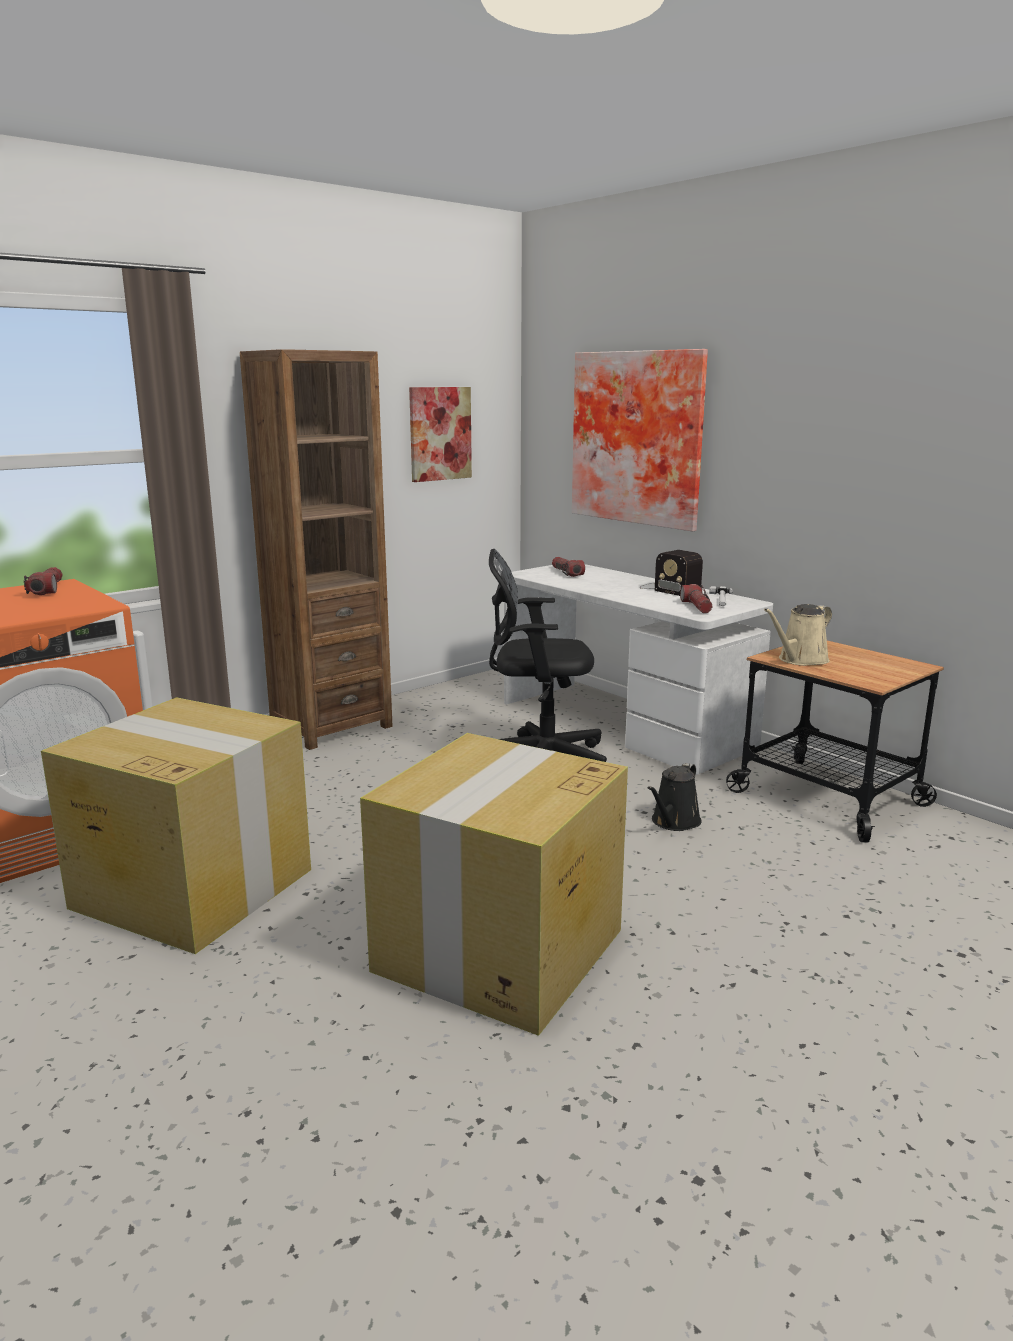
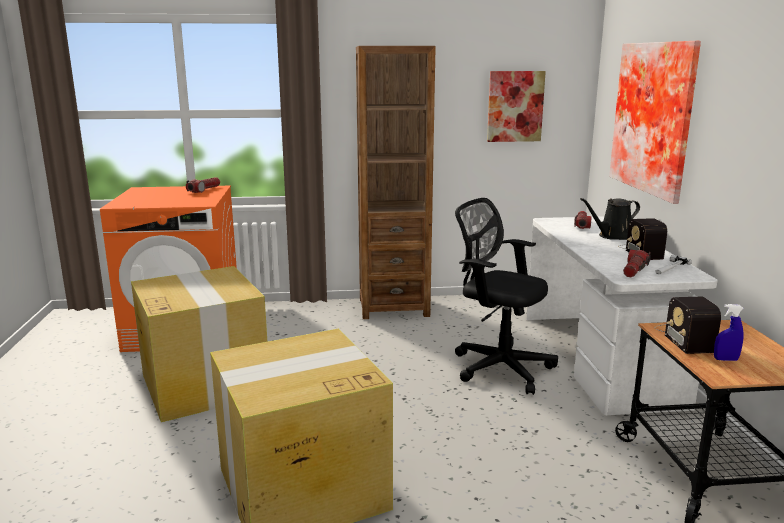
camera: 35 degrees right, 0 degrees up
black watering can [648,763,702,831] -> black watering can moved to [580,198,640,240]
beige watering can [764,604,832,666] -> radio [655,297,721,354]
none -> blue spray bottle [714,304,744,361]

